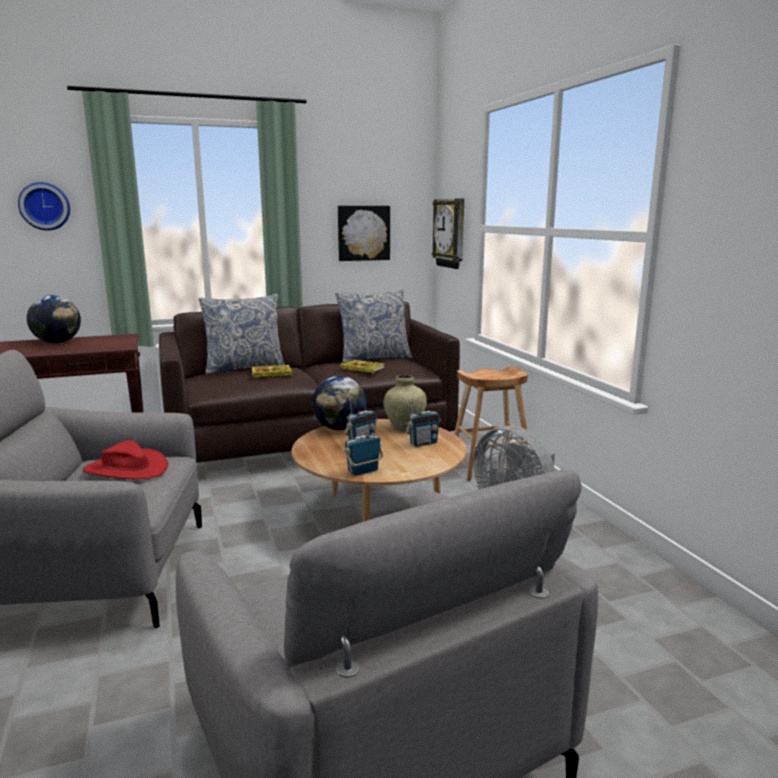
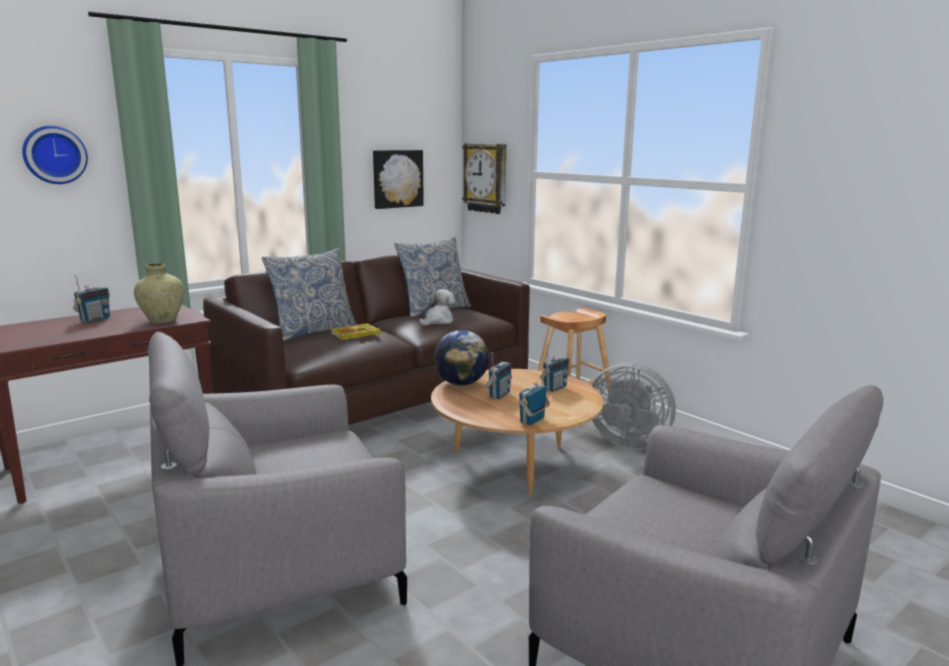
camera: 20 degrees left, 0 degrees up
globe [27,295,81,343] -> radio [73,275,110,323]
red hat [83,440,168,479] -> none
book [340,360,385,374] -> plush toy [419,289,455,326]
beige vase [383,375,427,432] -> beige vase moved to [134,263,184,323]

